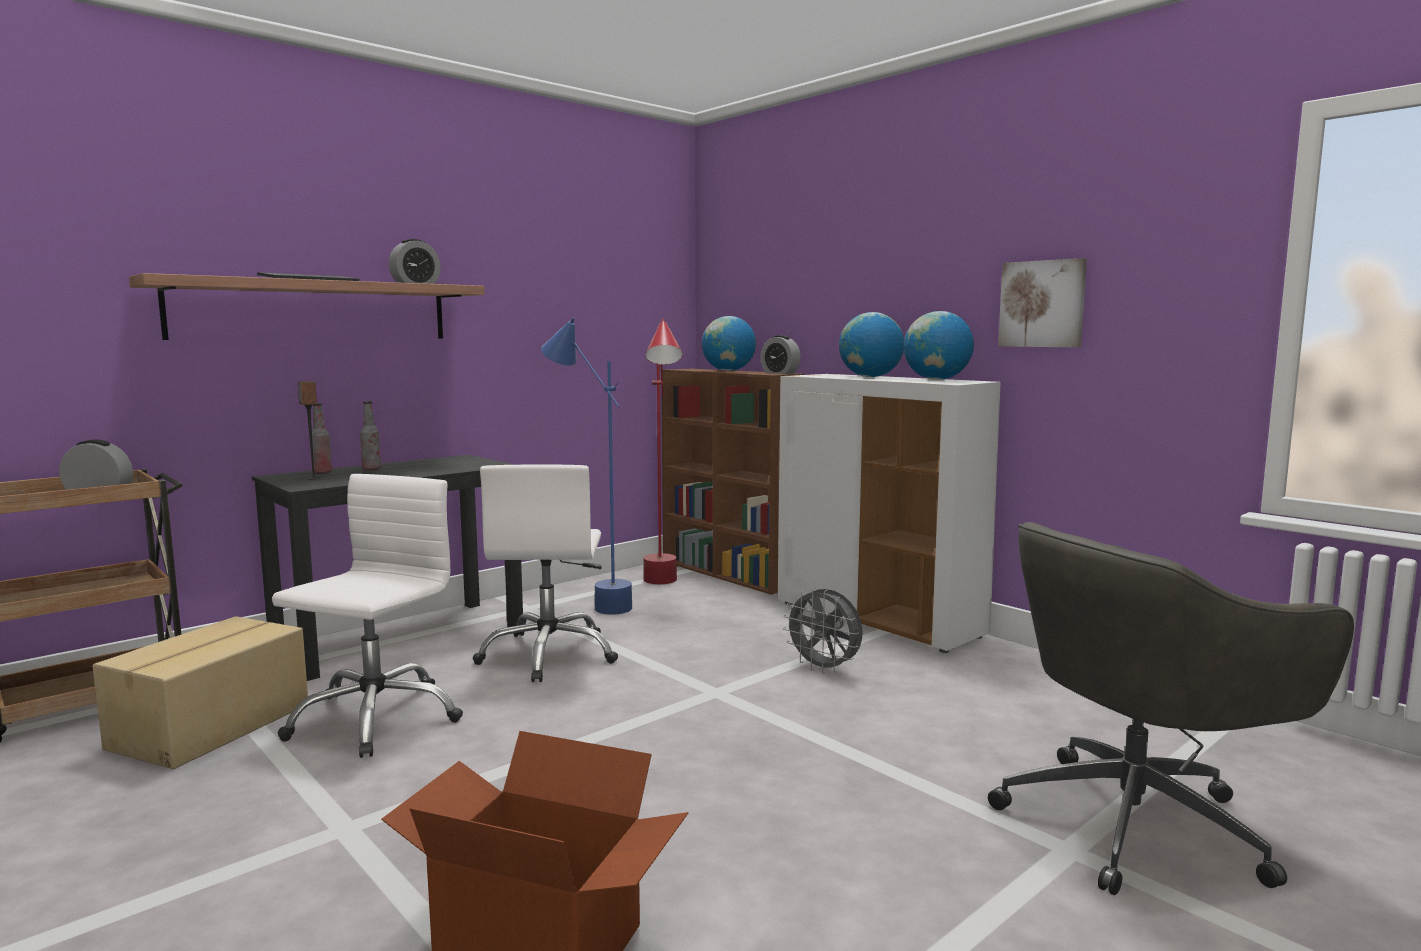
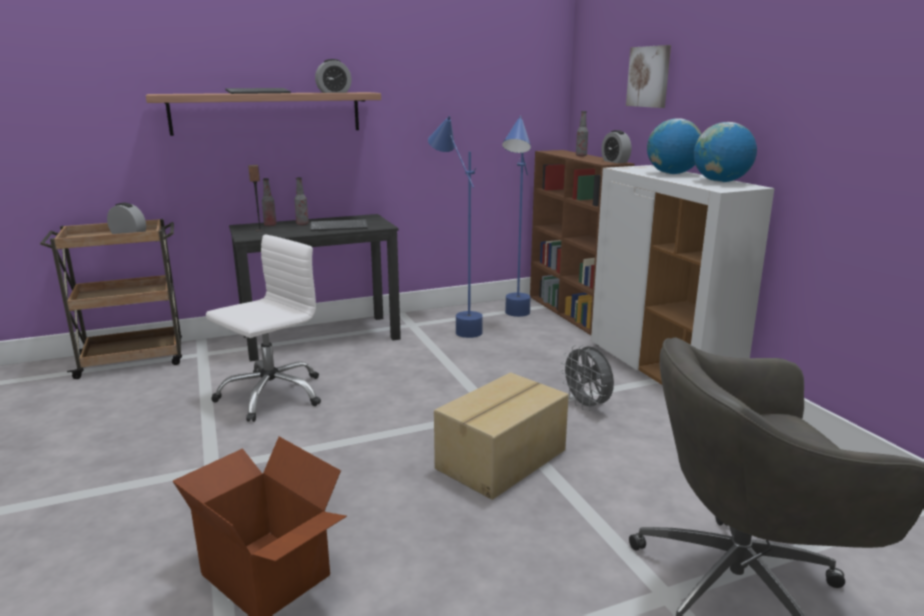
camera: 20 degrees right, 10 degrees up
cardboard box [93,616,308,769] -> cardboard box moved to [434,373,569,500]
white office chair [473,465,618,682] -> none
red floor lamp [644,318,683,584] -> blue floor lamp [502,116,531,317]
globe [702,316,756,371] -> bottle [576,111,588,156]
picture [998,258,1087,348] -> picture moved to [626,45,671,108]
none -> keyboard [310,219,368,231]

